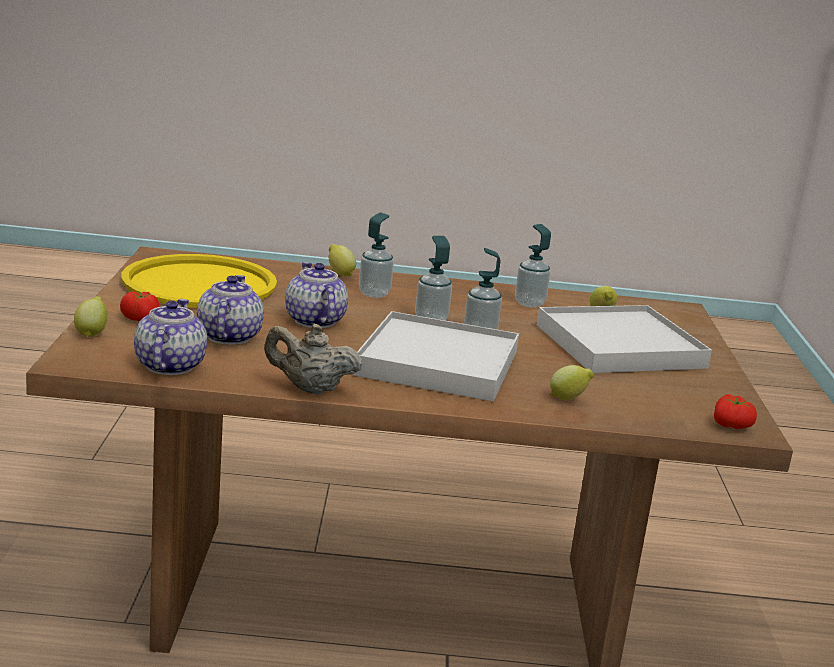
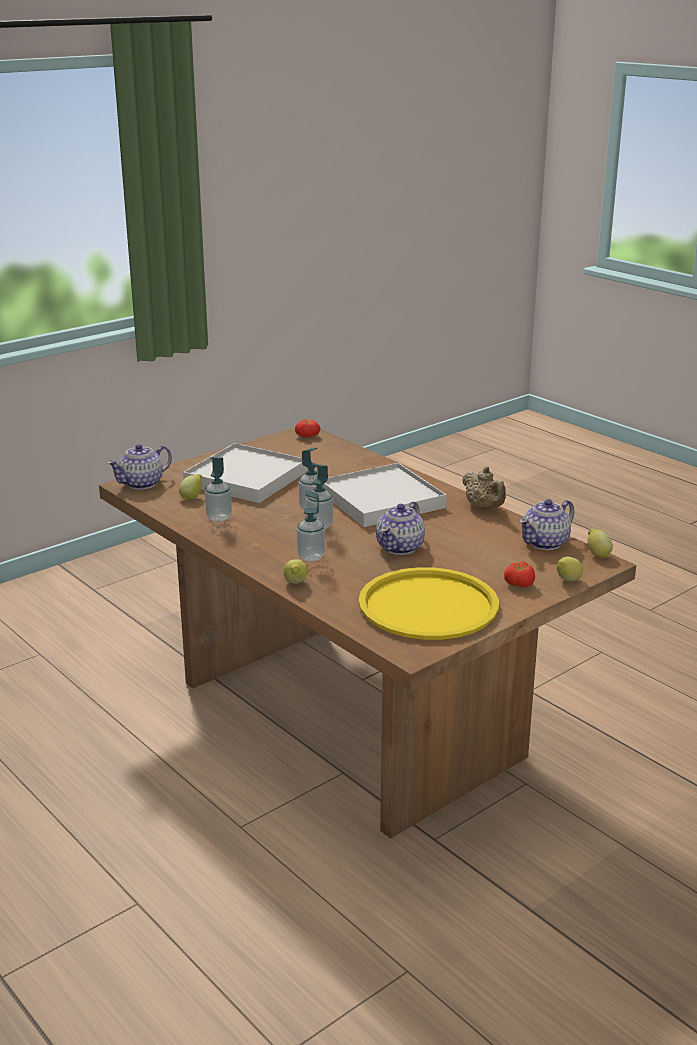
camera: 130 degrees left, 5 degrees up
teapot [197,275,264,345] -> teapot moved to [107,444,172,490]
lemon [550,365,594,400] -> lemon moved to [588,528,613,558]

